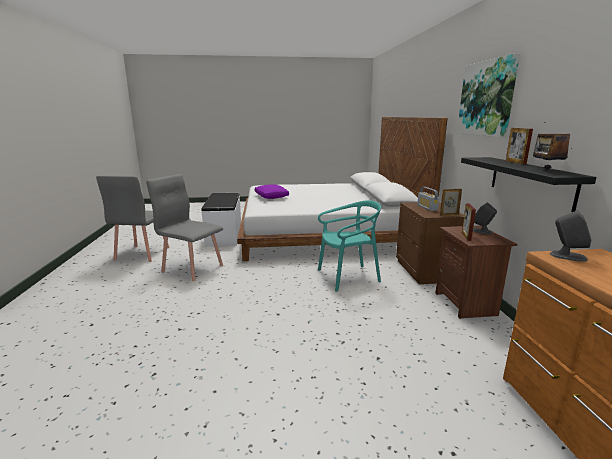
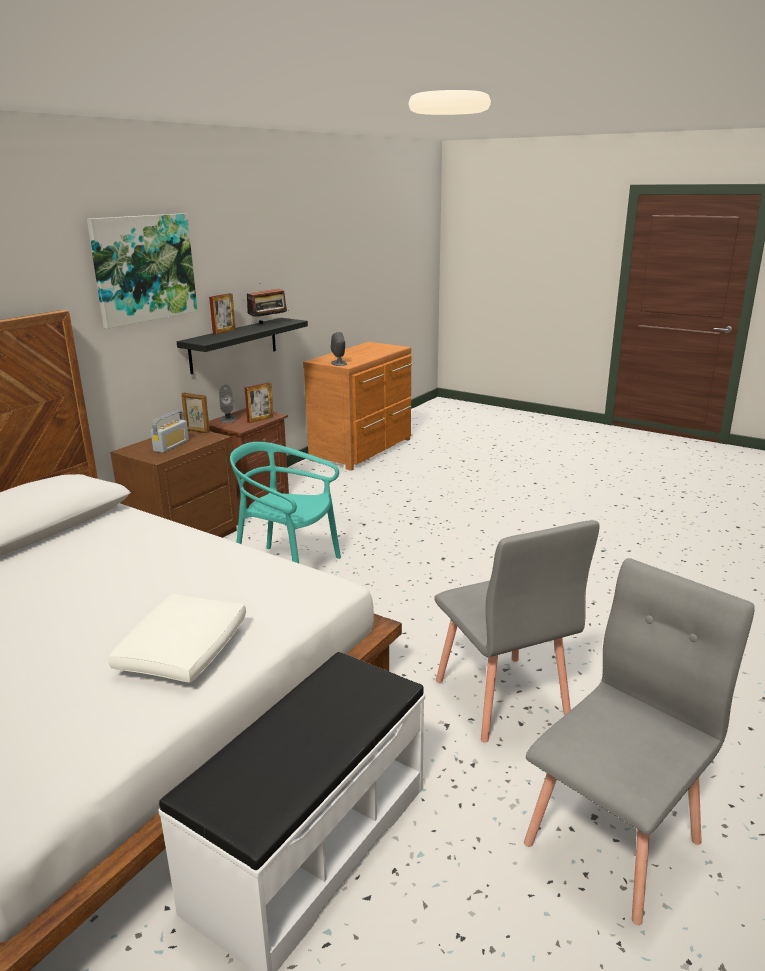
camera: 140 degrees left, 5 degrees up
purple pillow [255,184,289,199] -> white pillow [108,594,246,683]

